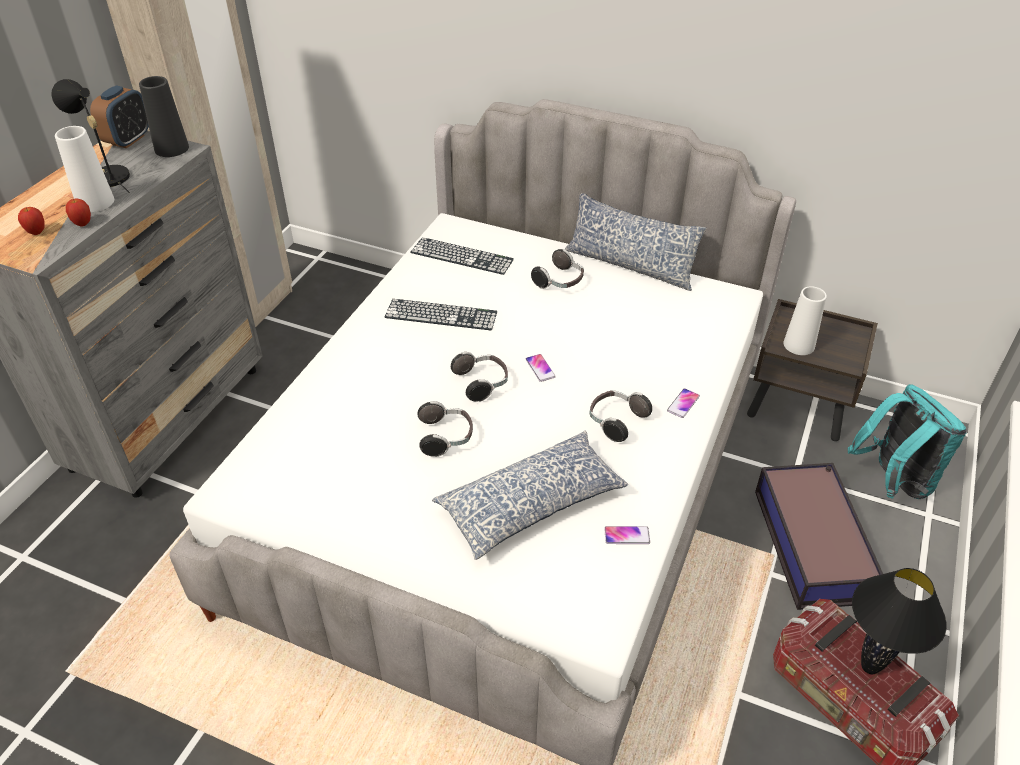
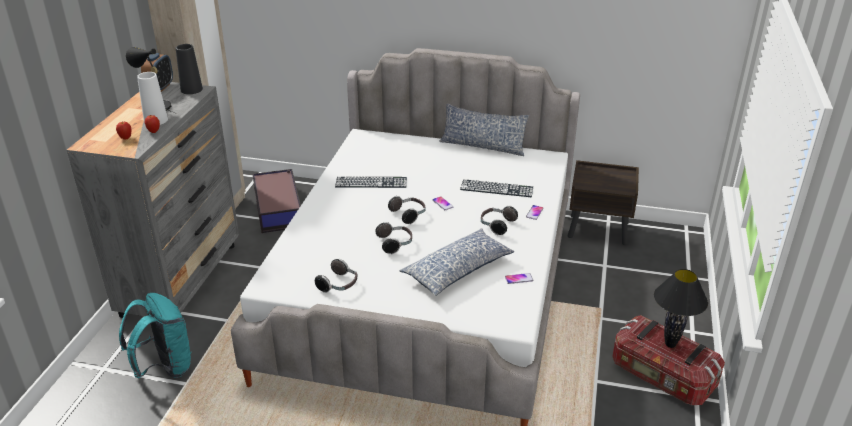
camera: 10 degrees left, 10 degrees down
keyboard [410,237,514,275] -> keyboard moved to [460,179,533,197]
headphones [531,249,584,289] -> headphones moved to [315,259,358,293]
storage box [755,463,883,610] -> storage box moved to [252,169,301,233]
white vase [784,286,827,355] -> none
turquoise backpack [848,384,966,499] -> turquoise backpack moved to [119,293,191,378]

